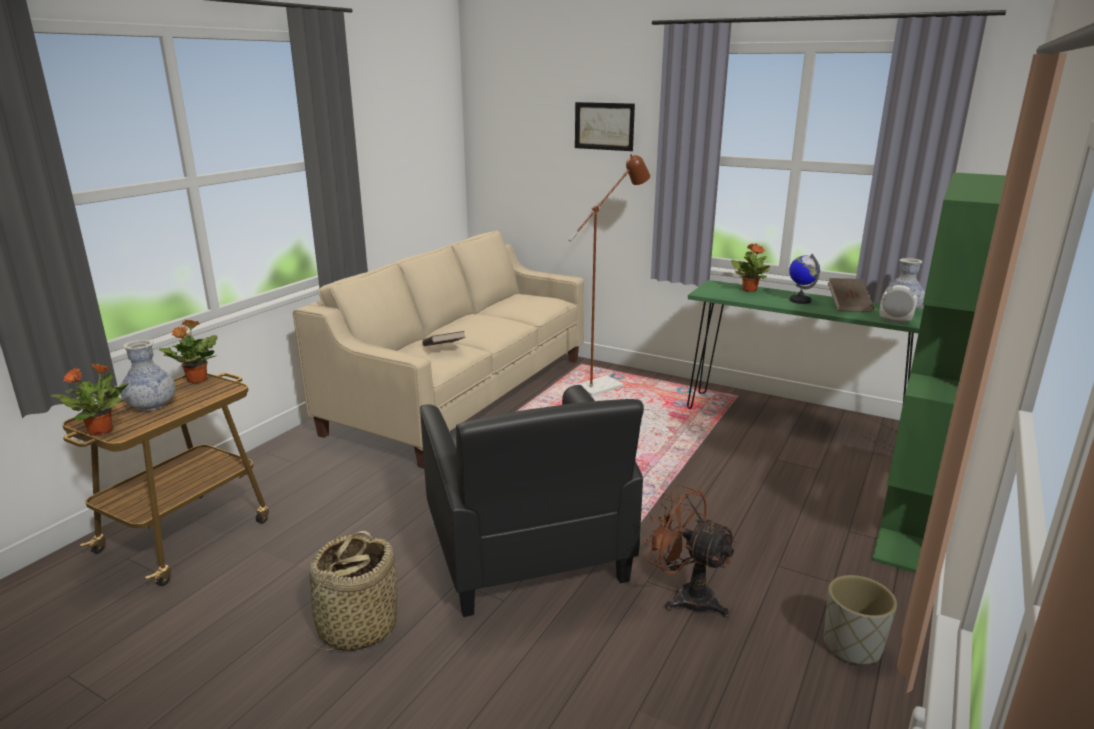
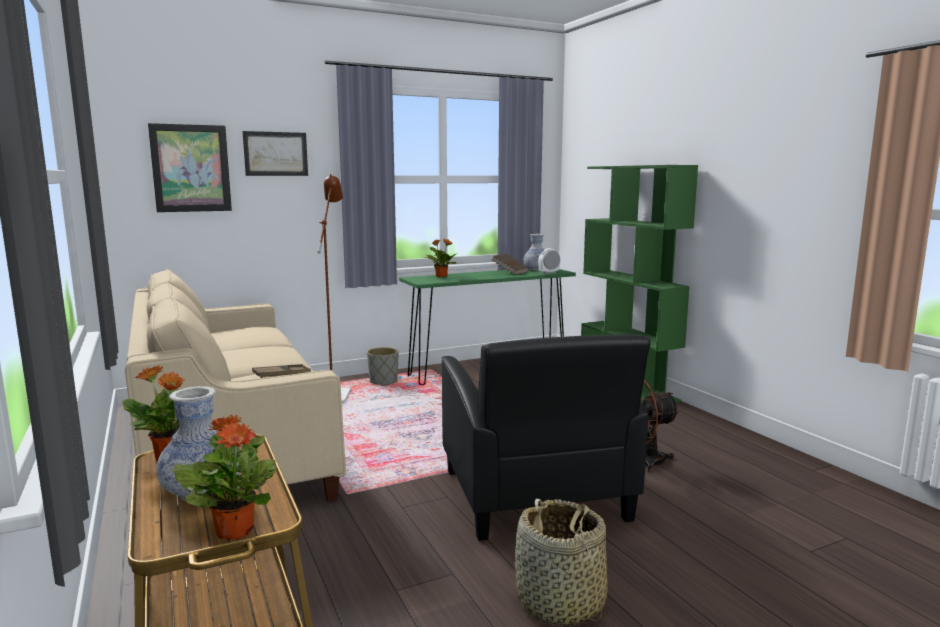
camera: 55 degrees left, 10 degrees down
black armchair [420,385,644,617] -> black armchair turned 60 degrees clockwise [442,335,650,541]
brown book [422,331,466,346] -> brown tray [252,364,311,378]
globe [789,254,820,304] -> none
grey planter [824,575,897,664] -> grey planter moved to [367,347,398,386]
none -> picture [148,123,232,212]

